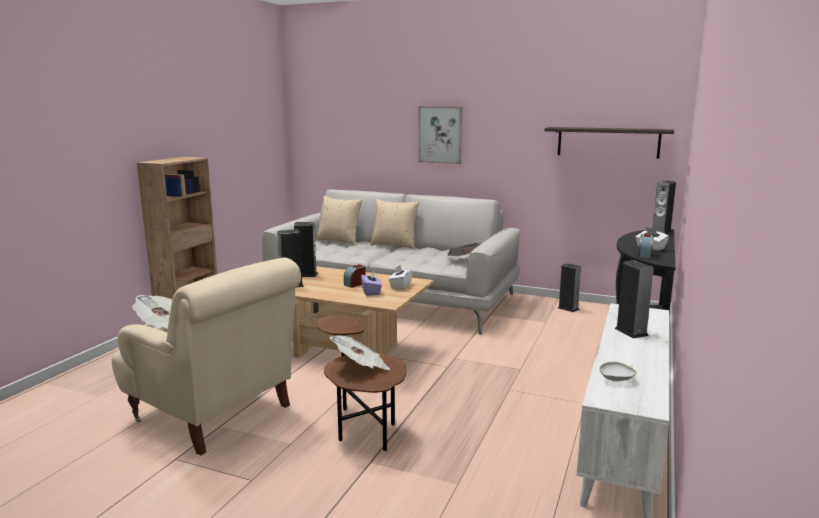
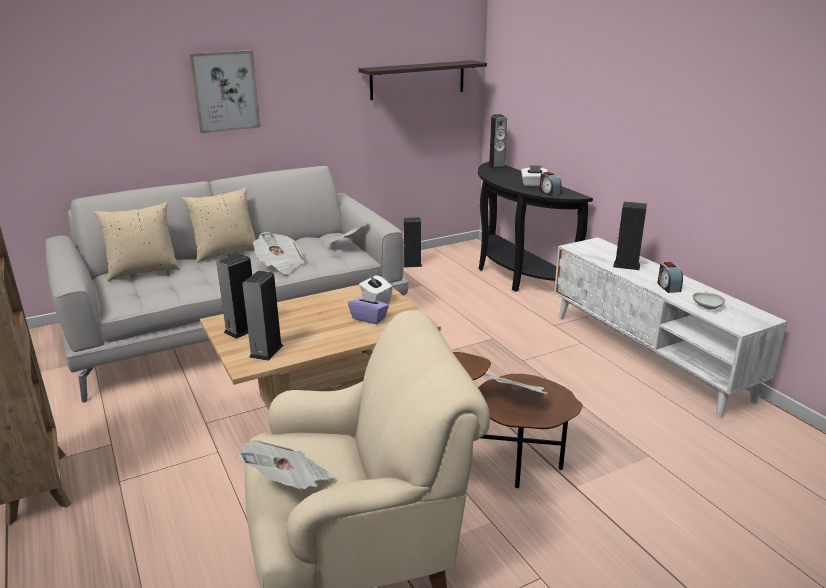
camera: 50 degrees left, 10 degrees up
alarm clock [344,264,366,288] -> alarm clock moved to [657,262,683,293]
none -> newspaper [253,232,304,274]

